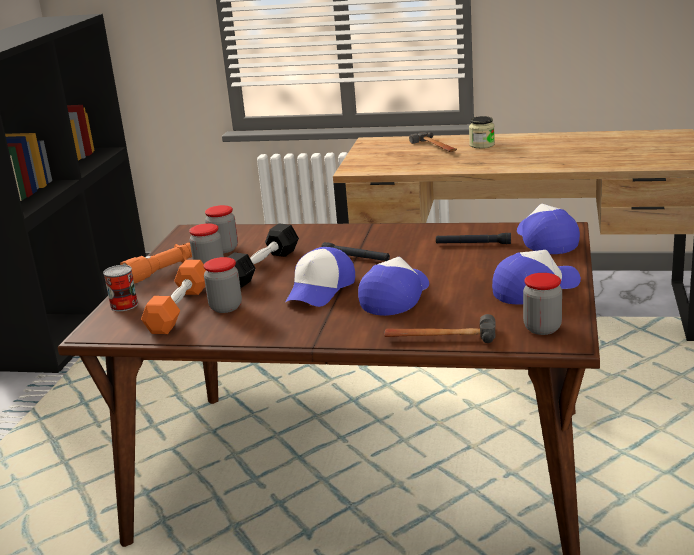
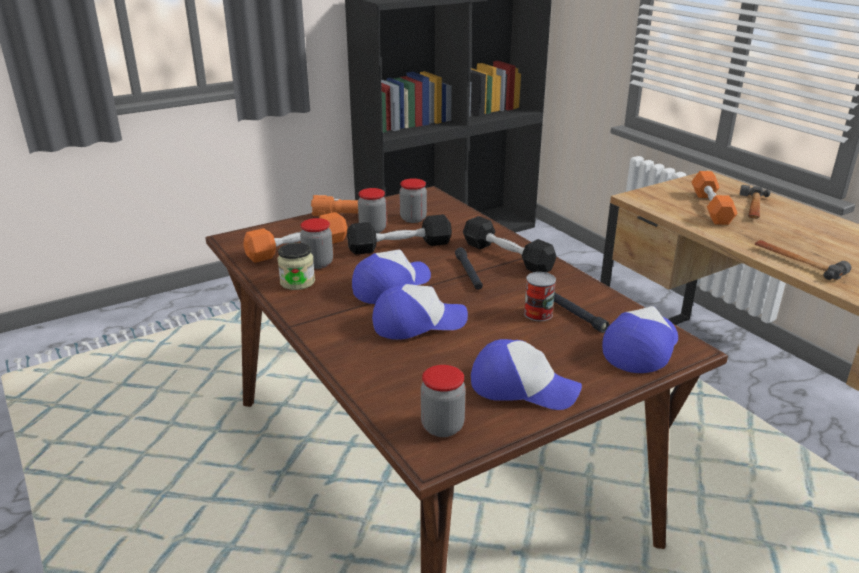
camera: 45 degrees right, 5 degrees up
can [103,265,138,311] -> can moved to [524,272,556,321]
cap [285,247,355,307] -> cap turned 150 degrees clockwise [352,249,431,304]
hammer [384,314,496,343] -> hammer moved to [755,240,851,280]
jar [469,116,495,148] -> jar moved to [277,243,315,290]
none -> black dumbbell [463,216,556,273]
none -> orange dumbbell [691,171,738,225]

